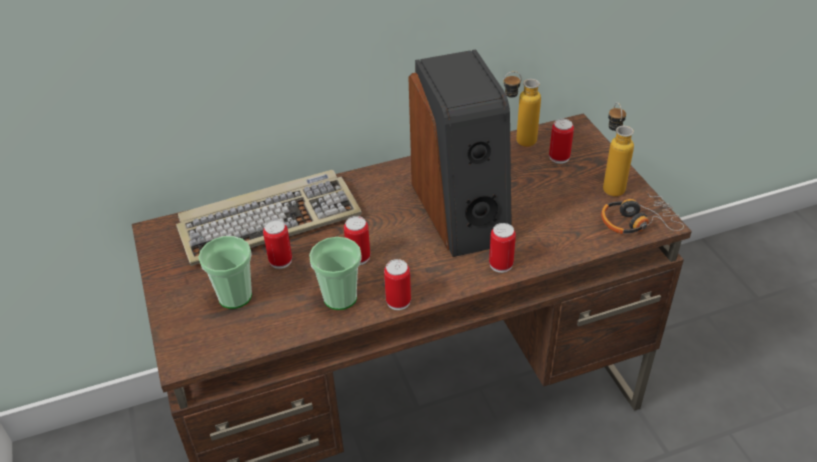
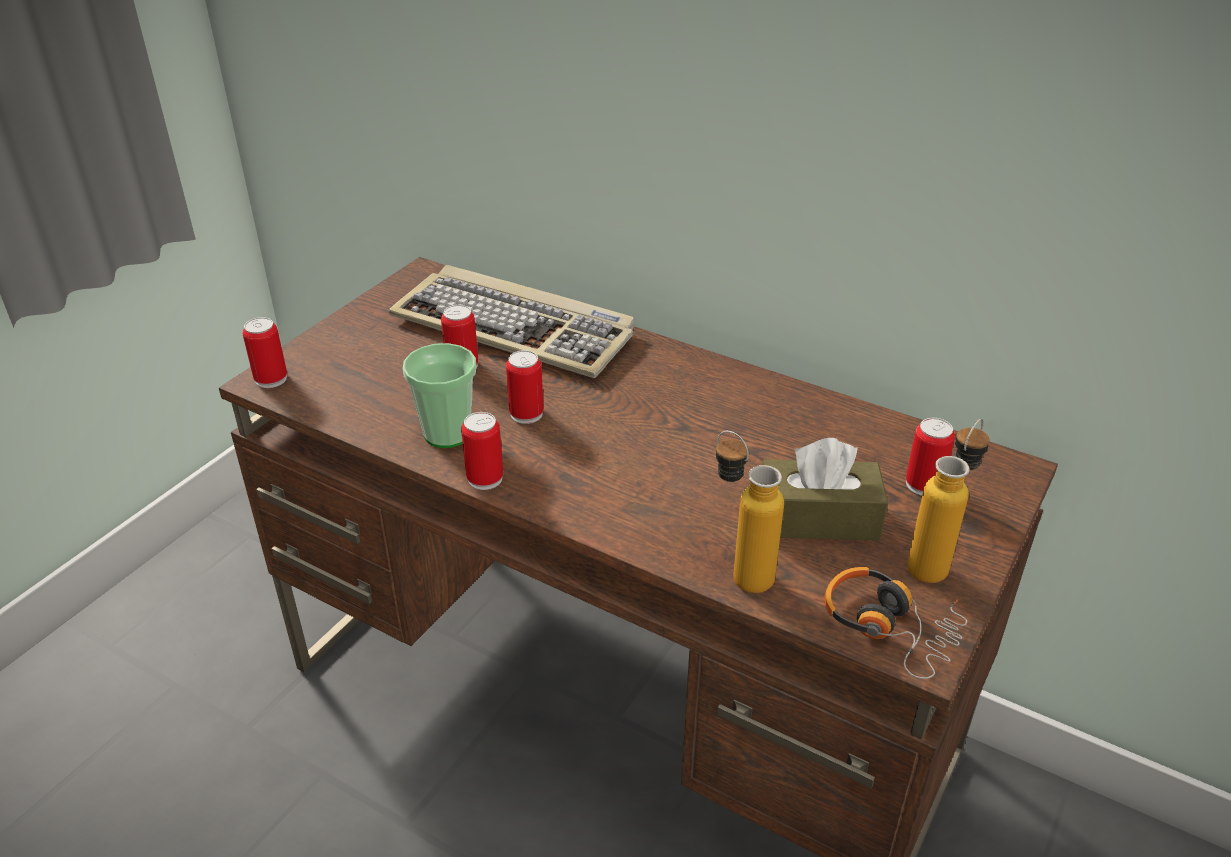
camera: 50 degrees right, 5 degrees down
cup [198,236,252,309] -> none
speaker [408,50,512,257] -> none
can [489,223,516,273] -> can moved to [243,317,287,388]
bottle [503,71,541,147] -> bottle moved to [716,431,784,593]
none -> brown tissue box [762,438,888,541]

